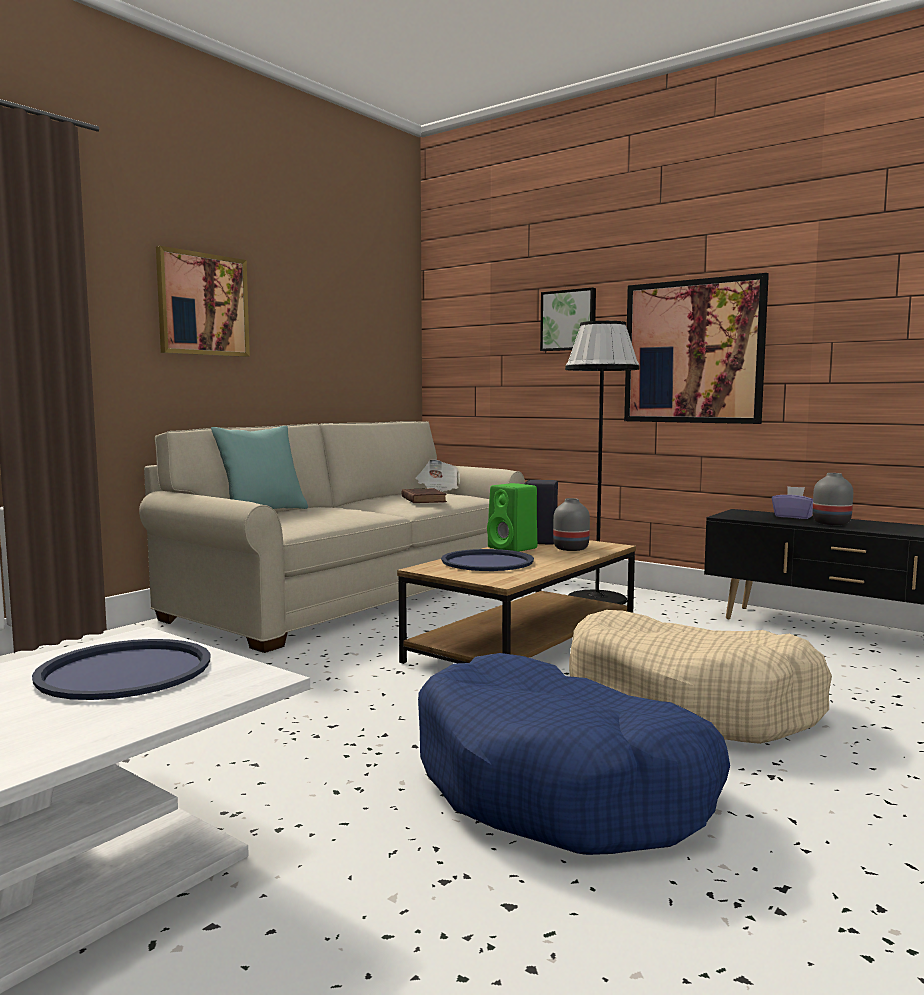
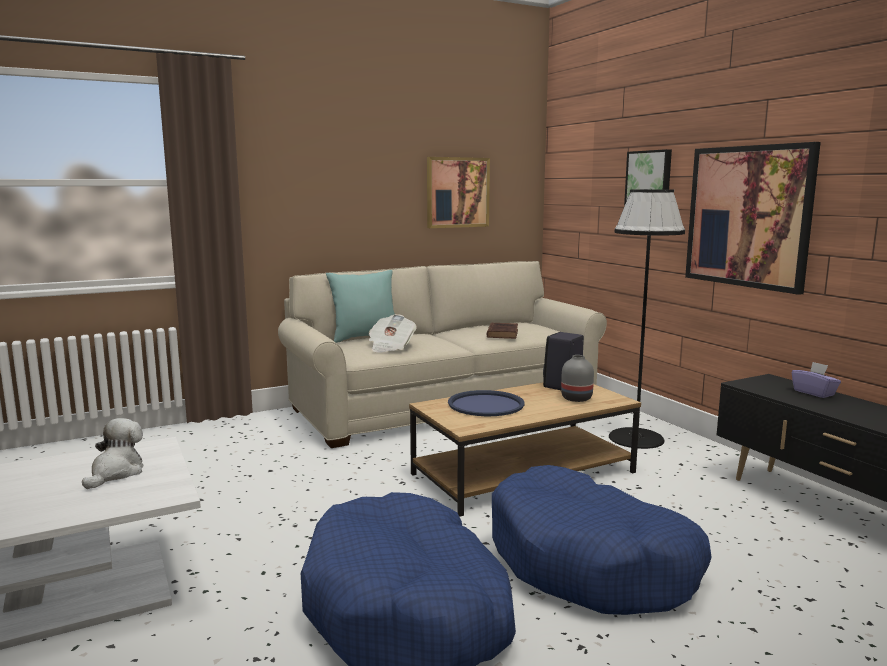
camera: 25 degrees right, 5 degrees up
blue tray [32,639,210,700] -> plush toy [82,418,143,489]
picture [156,246,250,357] -> picture moved to [427,157,490,228]
newspaper [415,459,460,492] -> newspaper moved to [368,314,416,353]
green speaker [487,483,537,552] -> none
beige dog bed [569,610,832,744] -> blue dog bed [492,465,712,615]
grey vase [813,473,853,525] -> none

